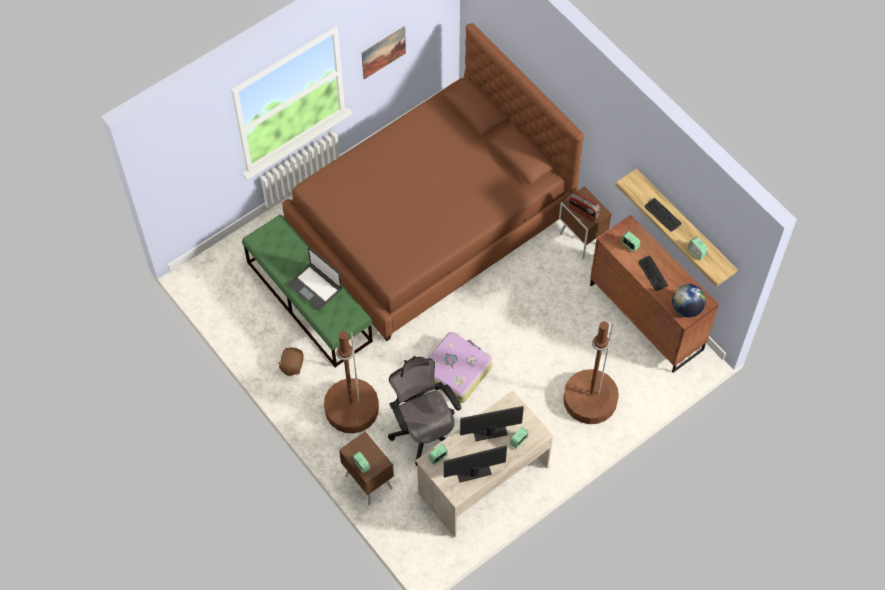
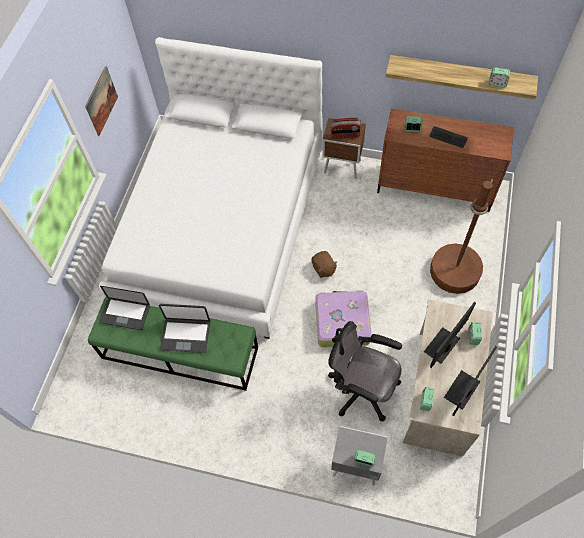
camera: 35 degrees left, 0 degrees up
brown plush toy [277,347,303,376] -> brown plush toy moved to [311,251,337,278]
brown bed [282,23,584,341] -> white bed [99,37,323,339]
brown floor lamp [324,331,379,433] -> none
brown nightstand [339,431,394,505] -> grey nightstand [331,426,388,486]
keyboard [645,198,681,232] -> none
globe [672,284,706,317] -> none
none -> laptop [99,286,150,330]

